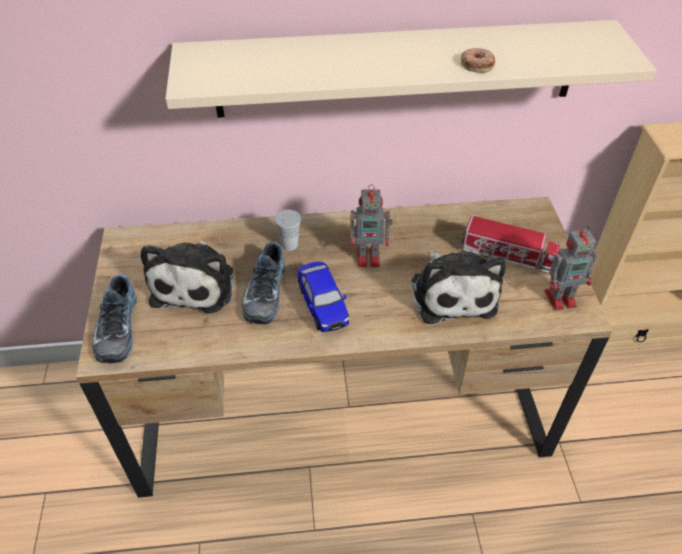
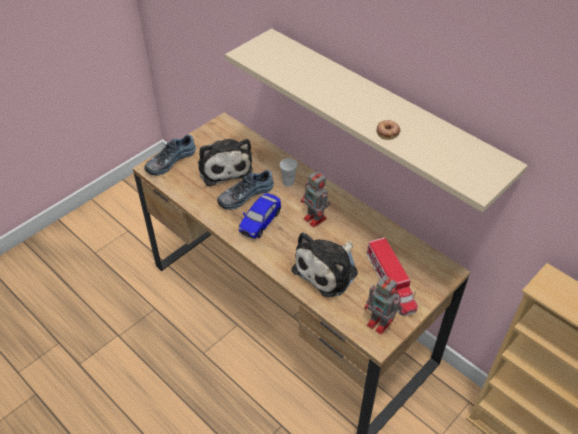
camera: 50 degrees right, 0 degrees up
plush toy [141,241,234,313] -> plush toy turned 75 degrees counterclockwise [198,139,253,186]

